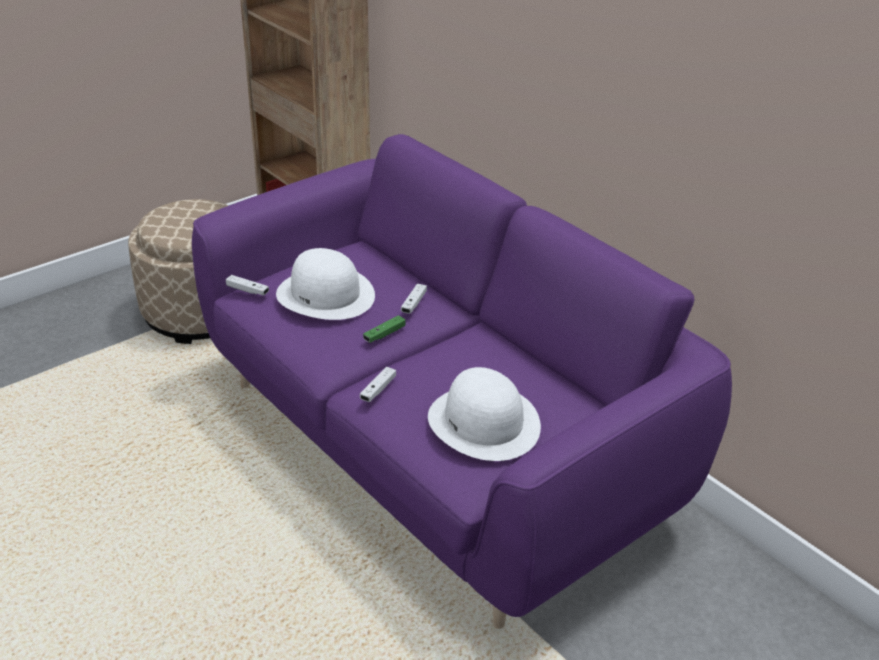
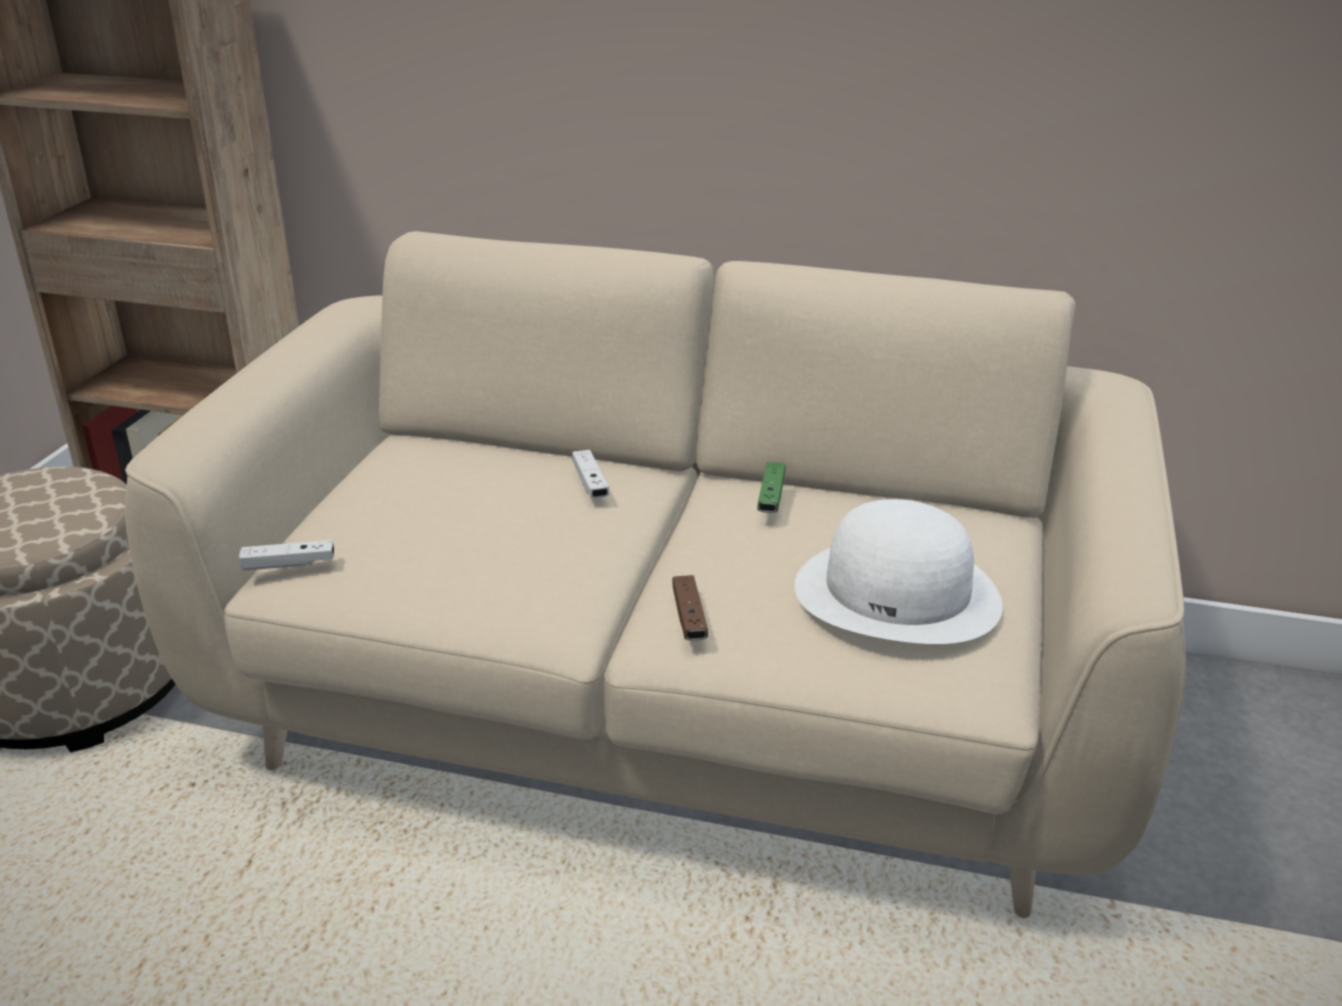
camera: 35 degrees left, 5 degrees down
purple sofa [192,134,732,629] -> beige sofa [125,231,1186,918]
white hat [276,248,375,320] -> none
white game controller [360,367,396,402] -> brown game controller [672,575,708,641]
green game controller [363,315,406,343] -> green game controller moved to [757,462,786,513]

